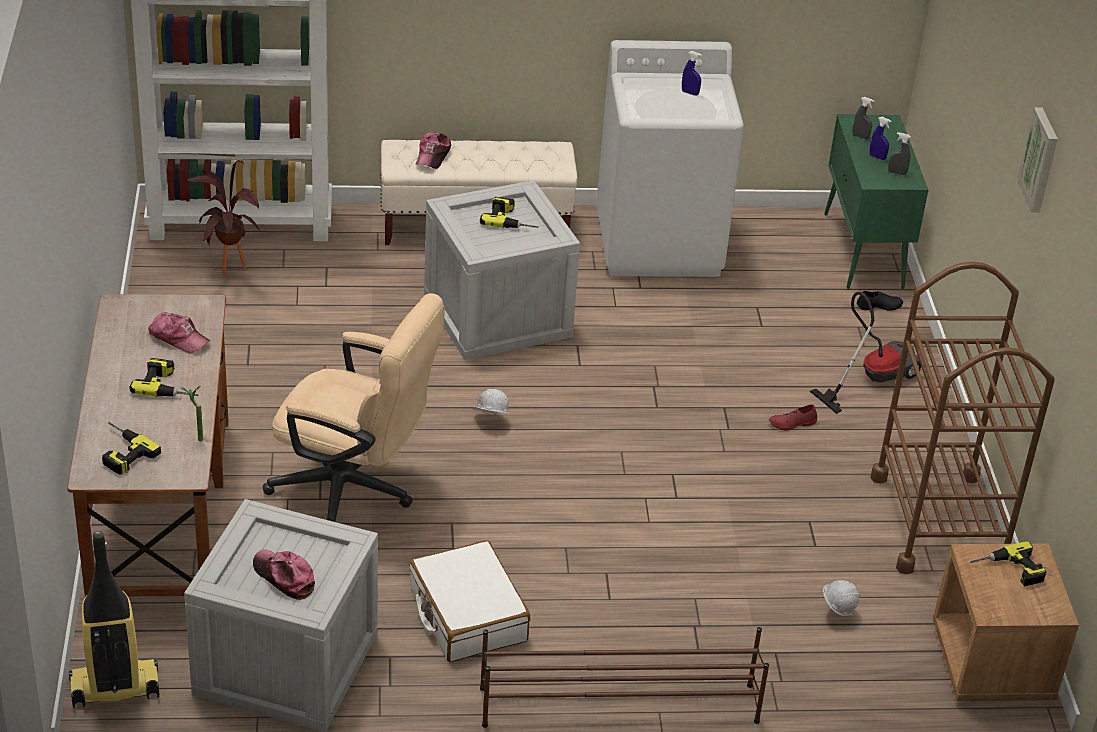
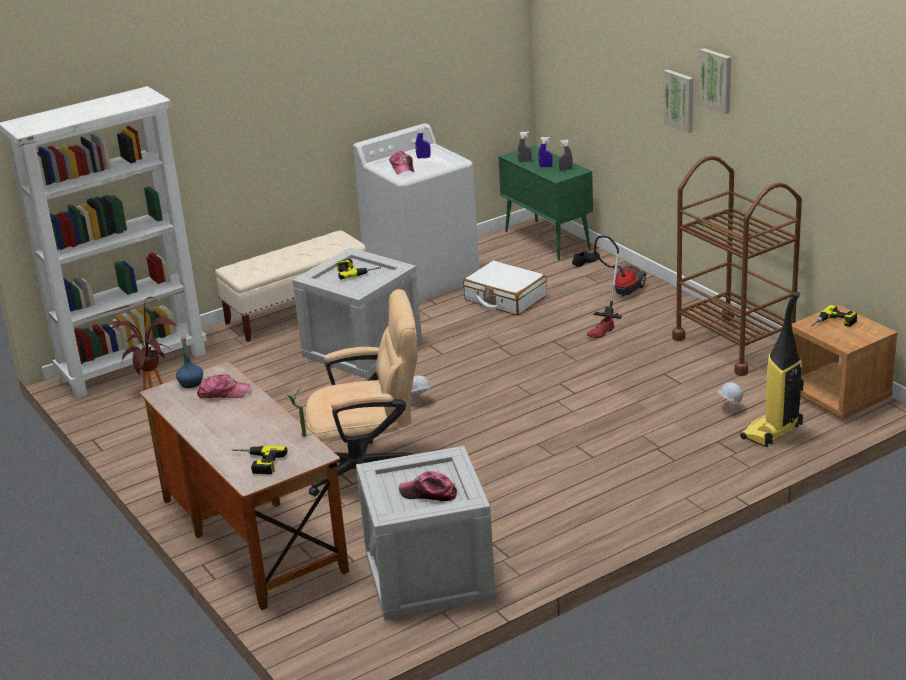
camera: 25 degrees left, 10 degrees down
vacuum cleaner [69,531,160,708] -> vacuum cleaner moved to [740,291,804,447]
power drill [129,358,198,396] -> none
white suitcase [409,540,530,662] -> white suitcase moved to [463,260,547,316]
cap [416,132,451,169] -> cap moved to [389,151,414,175]
brown shoe rack [480,627,769,728] -> none
none -> blue bottle [176,337,203,388]
none -> picture [664,70,693,133]

